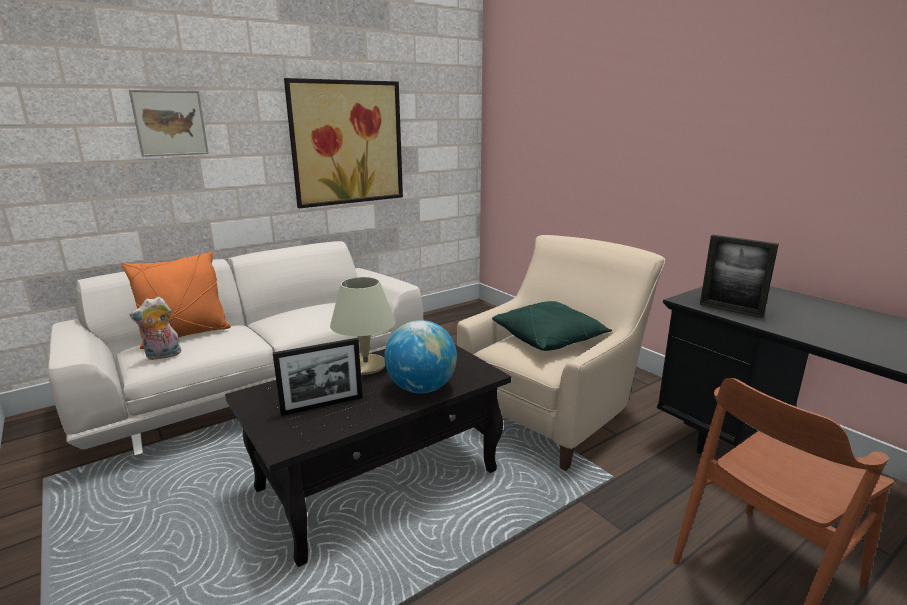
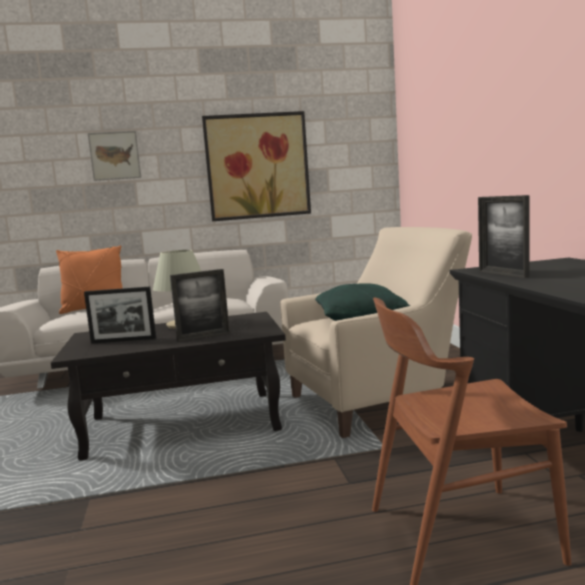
camera: 25 degrees right, 10 degrees down
plush toy [130,297,181,360] -> none
globe [384,320,457,393] -> picture frame [170,269,230,342]

